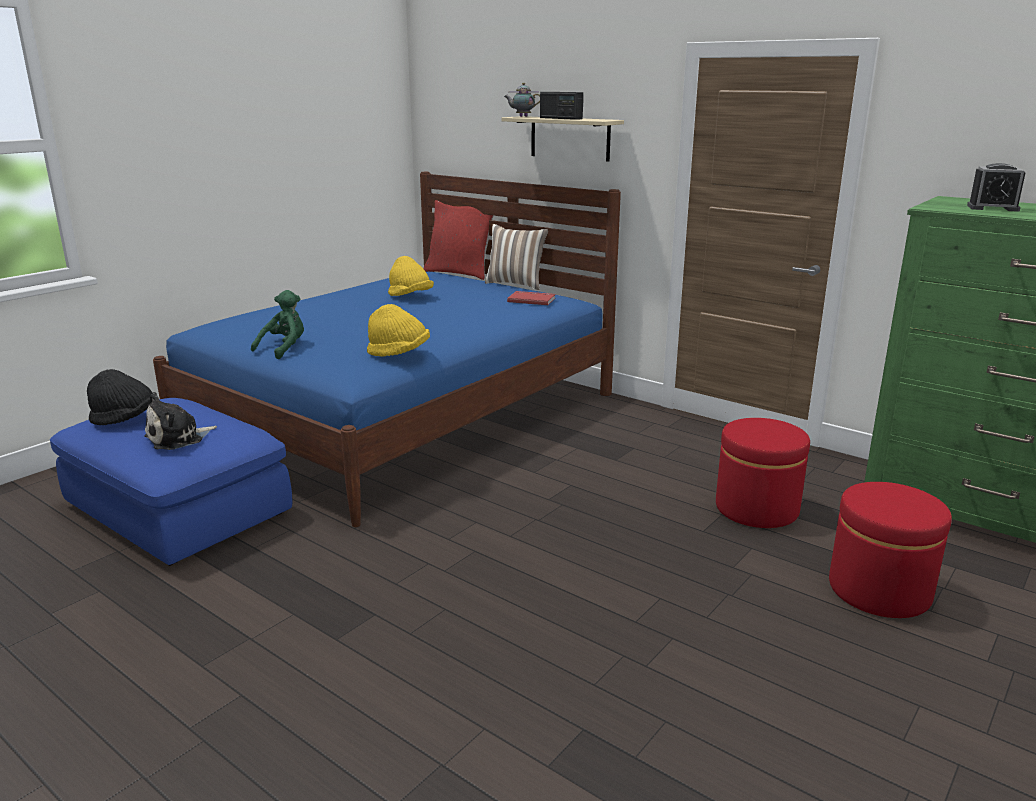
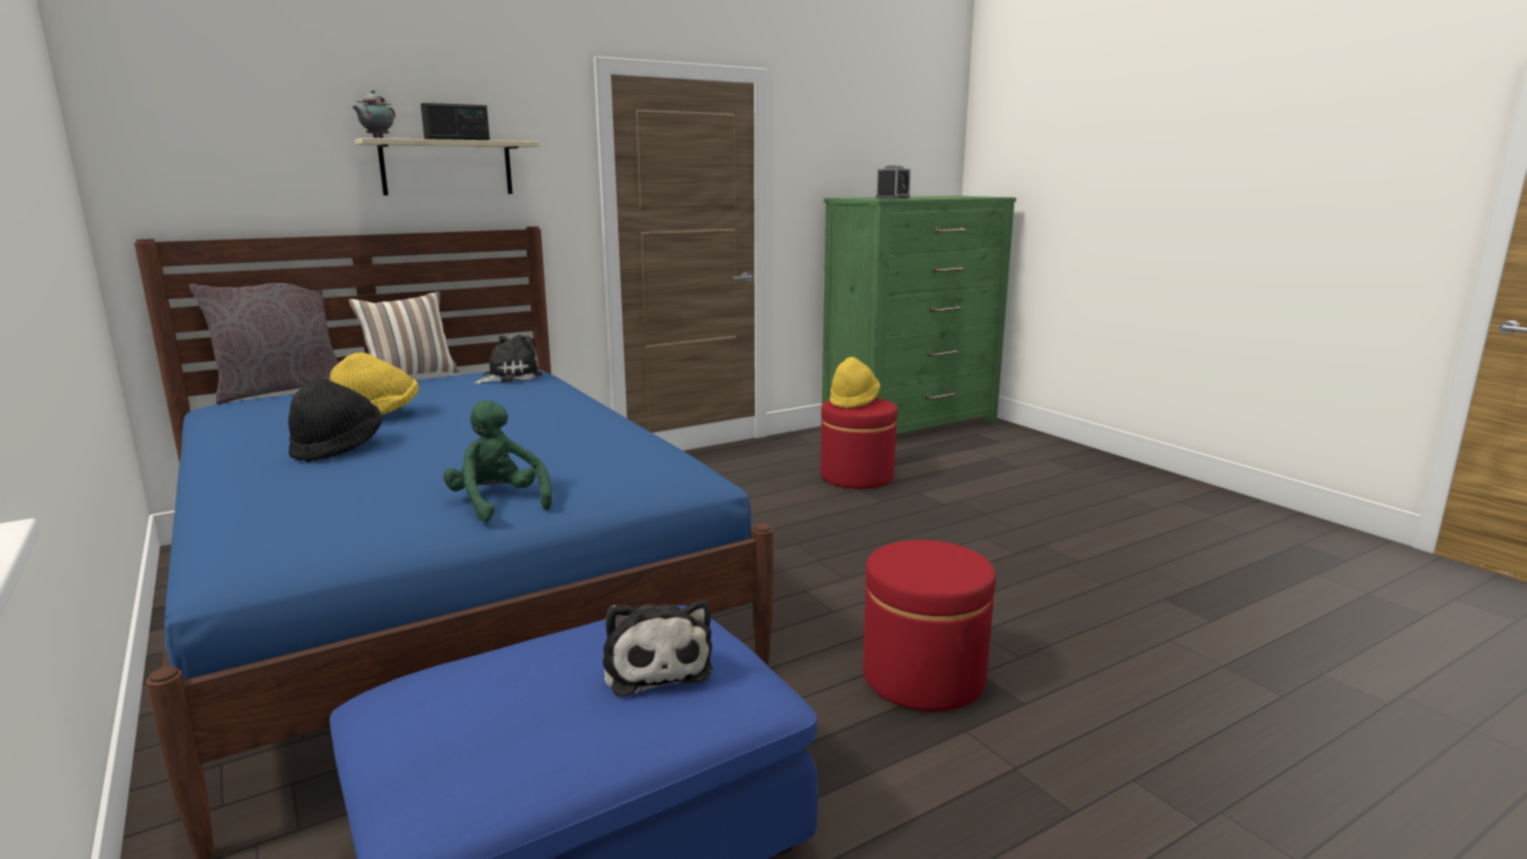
camera: 70 degrees left, 5 degrees down
black hat [87,369,157,425] -> black hat moved to [288,378,382,462]
yellow hat [367,304,430,357] -> yellow hat moved to [830,357,880,409]
red pillow [423,200,493,280] -> grey pillow [189,283,338,404]
red book [507,291,555,305] -> plush toy [474,335,543,384]
red ottoman [829,482,952,618] -> red ottoman moved to [863,540,996,711]

